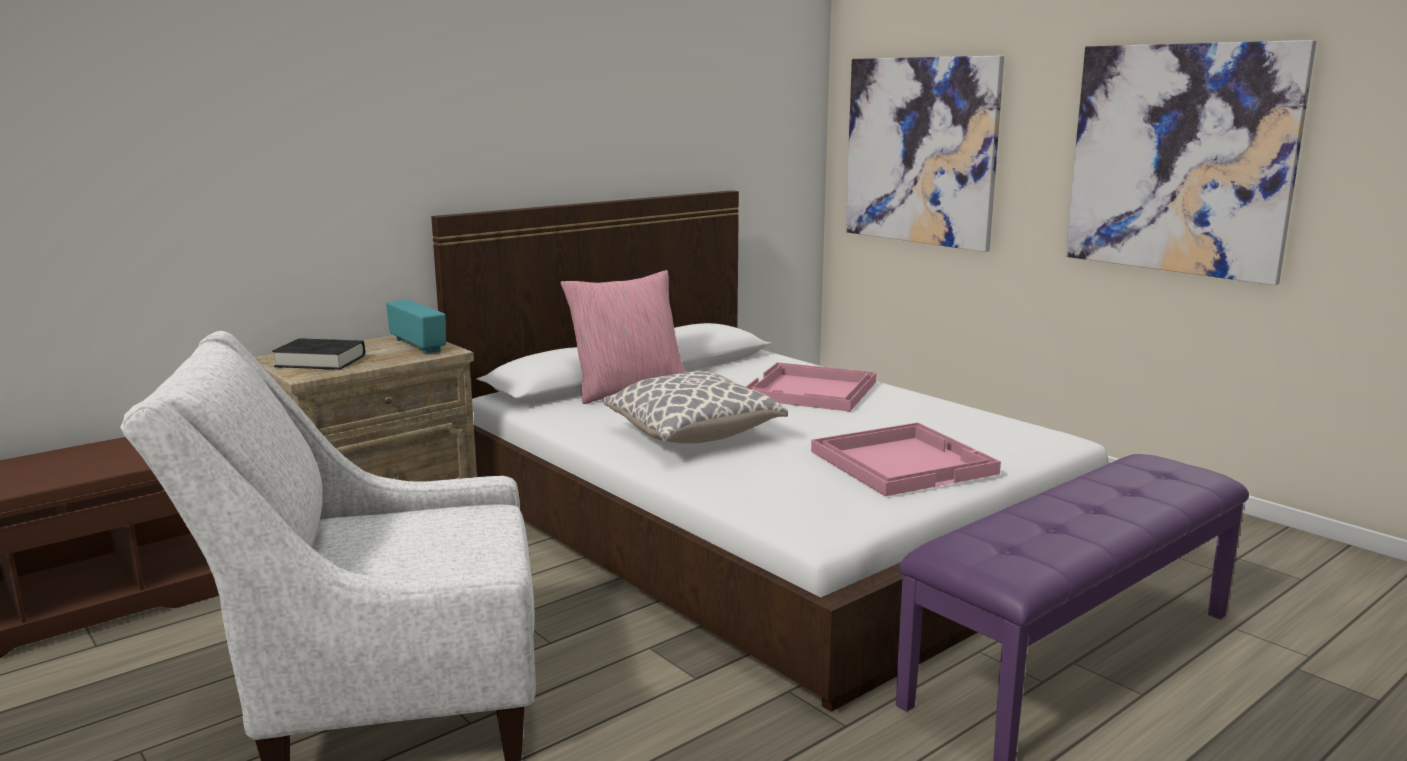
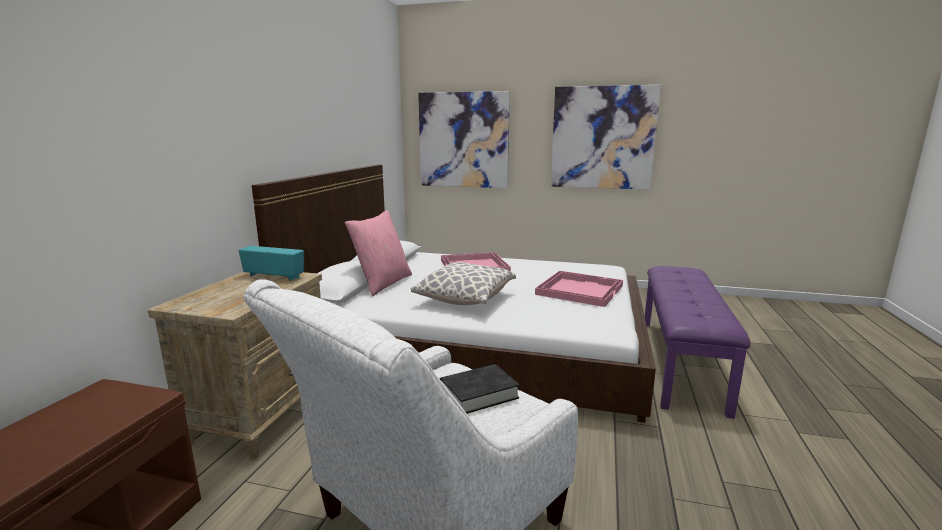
camera: 35 degrees left, 0 degrees up
black book [272,338,365,370] -> black book moved to [440,364,520,414]

